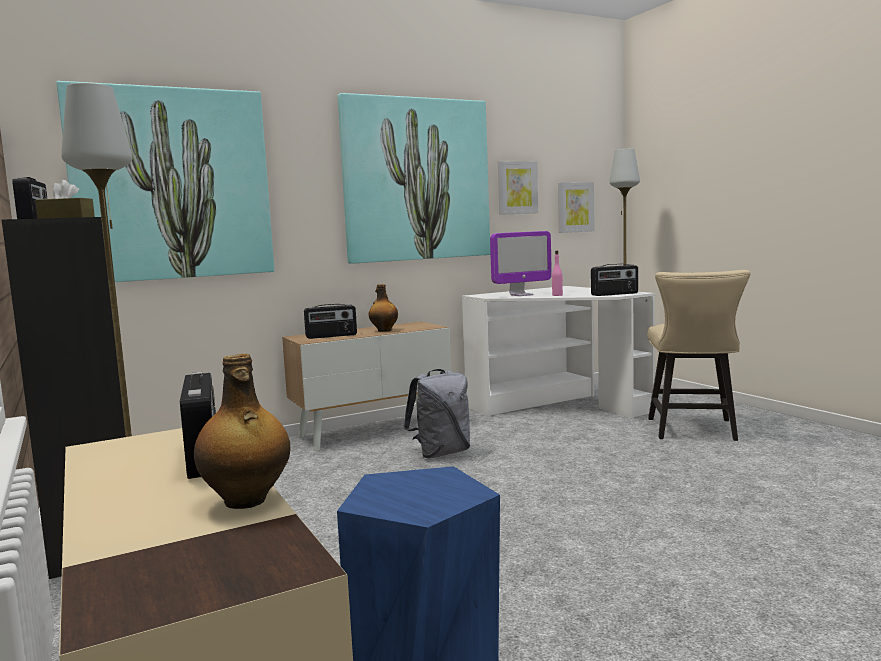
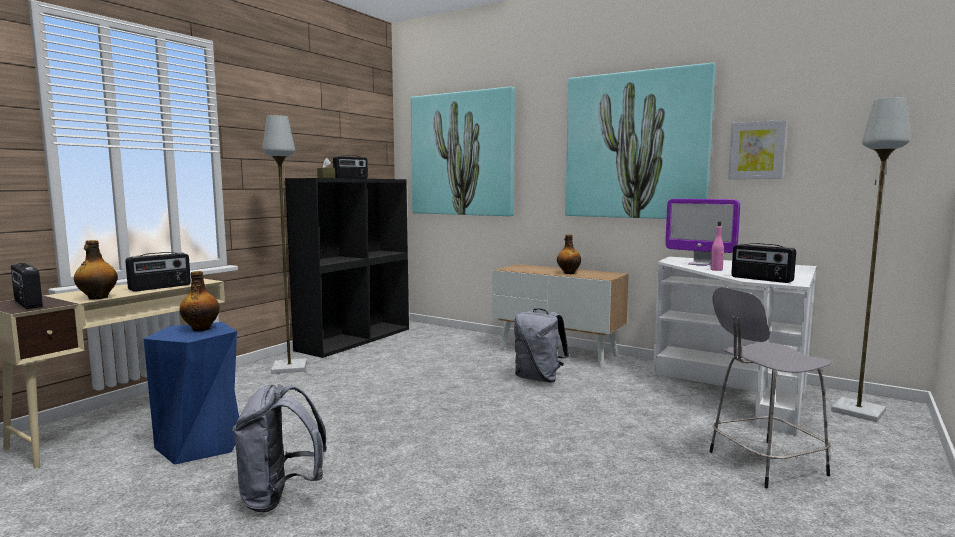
camera: 60 degrees right, 0 degrees up
radio [304,304,357,339] -> radio moved to [11,263,43,309]
picture [558,182,595,233] -> none
beige chair [647,270,751,441] -> grey stool [709,287,832,488]
none -> bottle [179,271,220,331]
none -> grey backpack [233,384,327,513]

